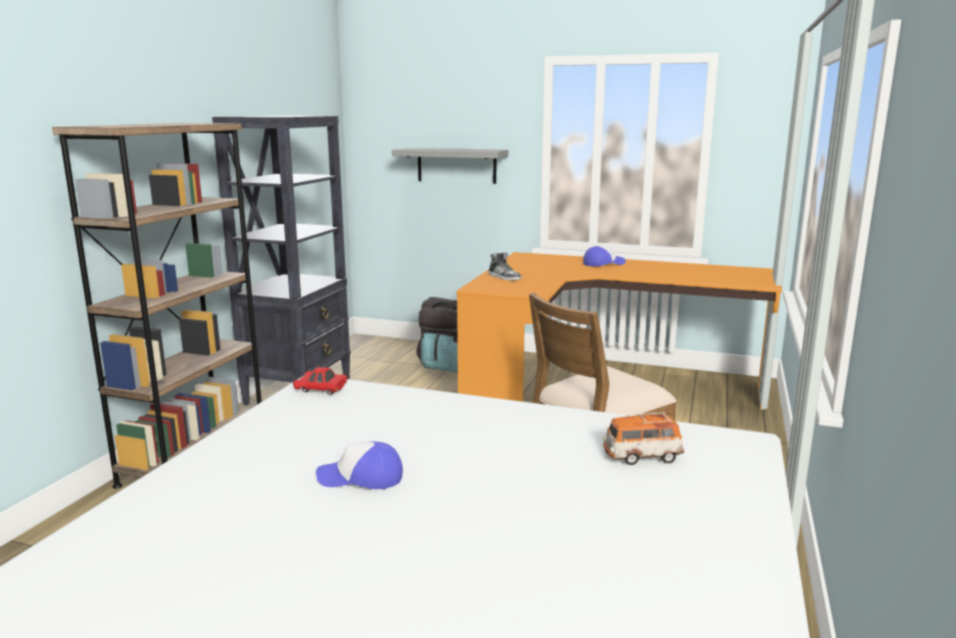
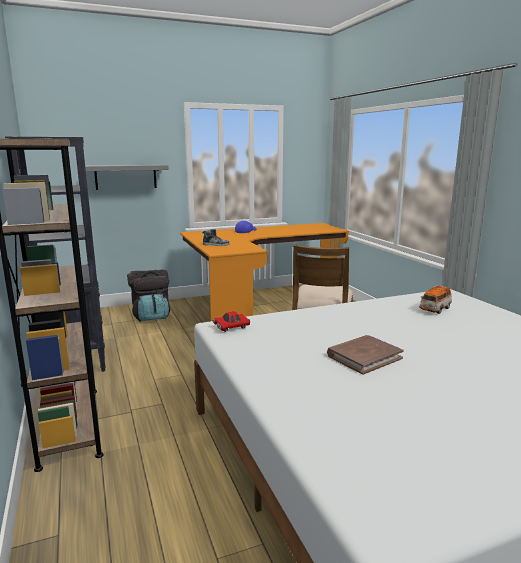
camera: 40 degrees left, 0 degrees up
cap [316,441,403,489] -> brown book [327,335,404,375]

